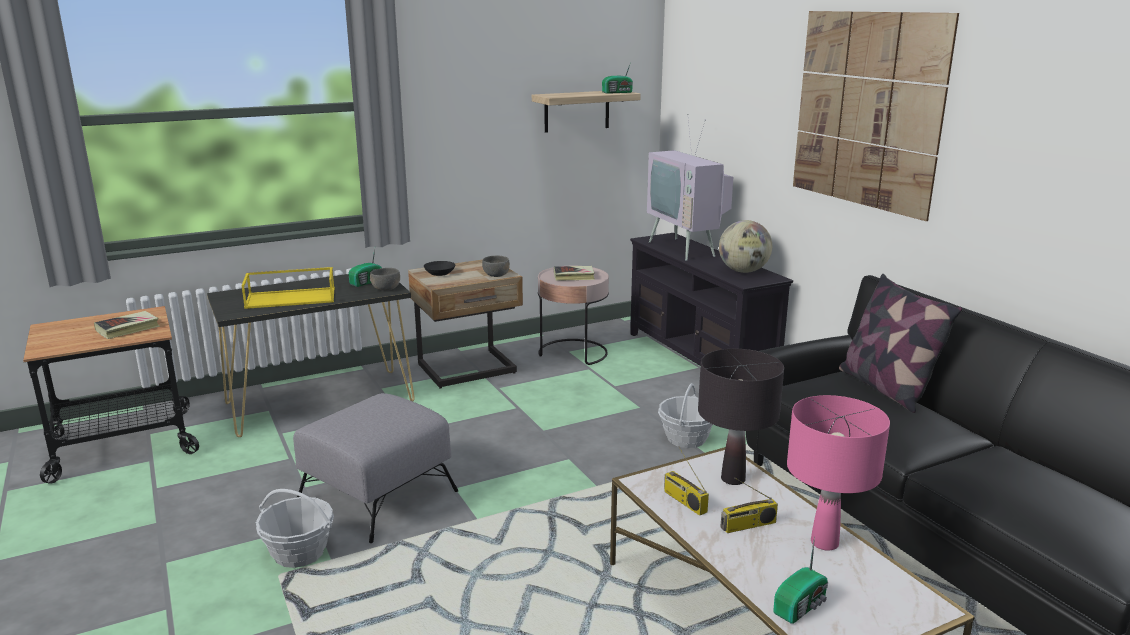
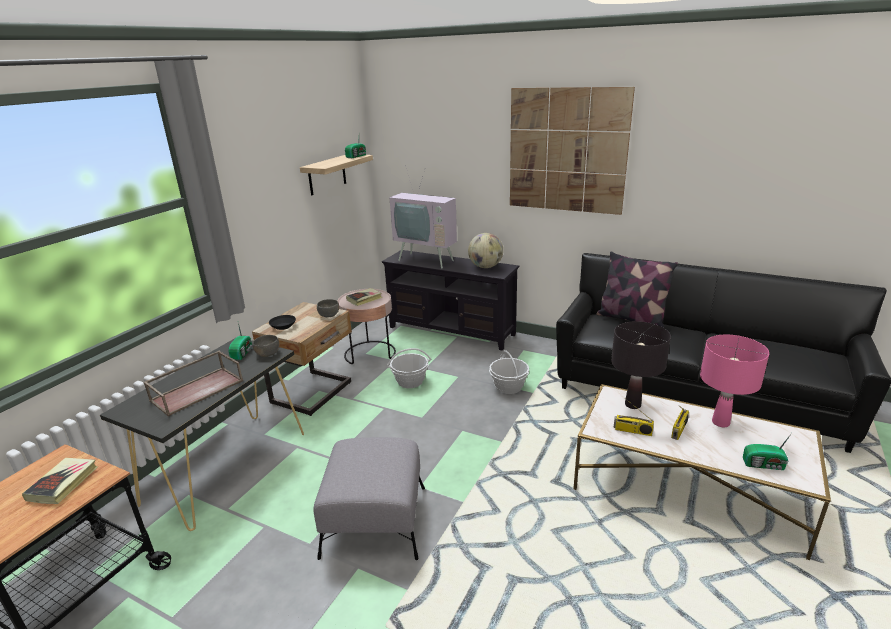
camera: 35 degrees left, 5 degrees up
yellow tray [242,267,335,309] -> brown tray [143,351,243,416]
basket [256,489,334,568] -> basket moved to [387,348,431,388]
radio [773,537,828,624] -> radio turned 90 degrees clockwise [743,433,792,470]

